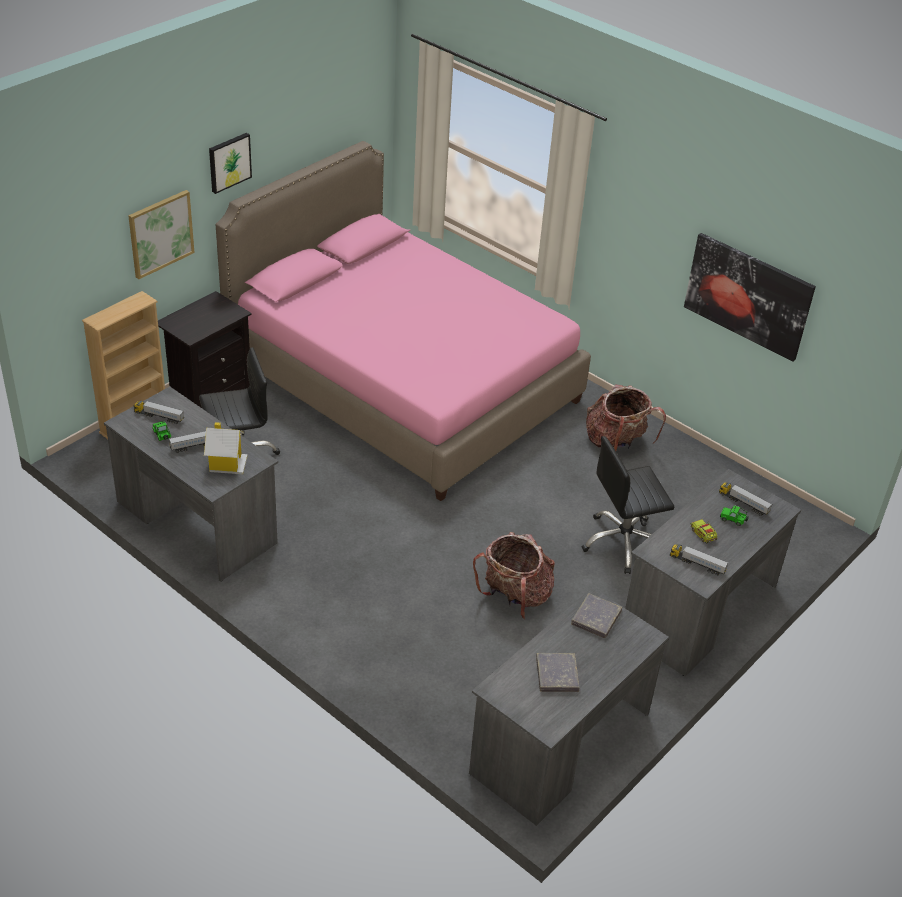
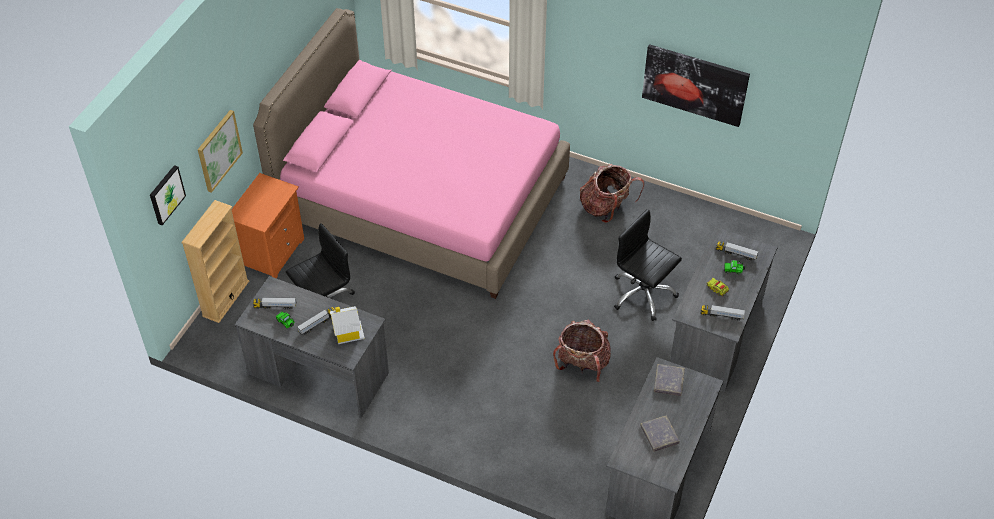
camera: 15 degrees left, 10 degrees up
black nightstand [158,291,252,408] -> orange nightstand [231,173,304,278]
picture [209,133,252,194] -> picture moved to [150,165,186,225]
black office chair [582,436,674,574] -> black office chair turned 75 degrees clockwise [614,209,682,321]

